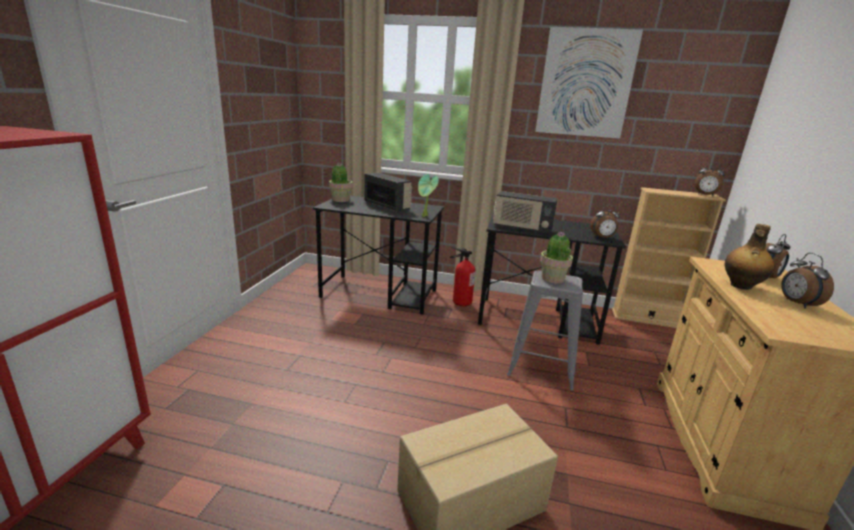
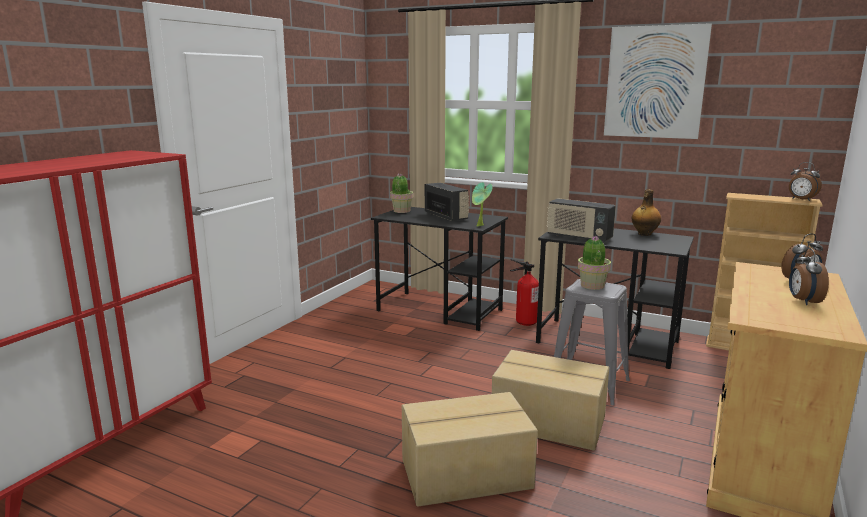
camera: 15 degrees right, 5 degrees down
alarm clock [590,205,620,238] -> none
bottle [724,224,774,290] -> bottle moved to [632,189,661,236]
none -> cardboard box [492,350,609,451]

